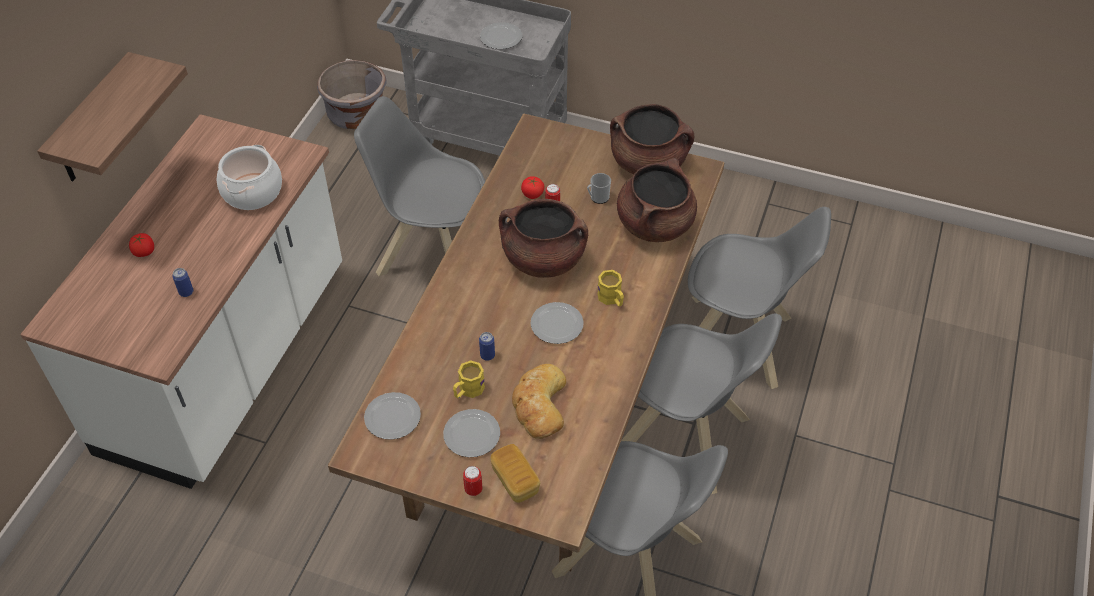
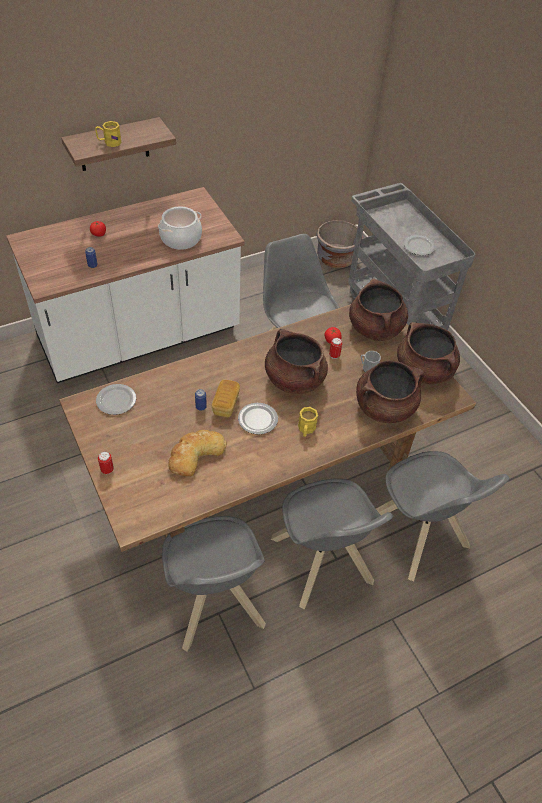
camera: 40 degrees right, 0 degrees up
plate [443,409,500,457] -> none
yellow mug [453,360,485,398] -> yellow mug moved to [95,121,122,147]
bread [490,444,540,503] -> bread moved to [212,380,240,417]
none -> brown cooking pot [349,278,408,341]

